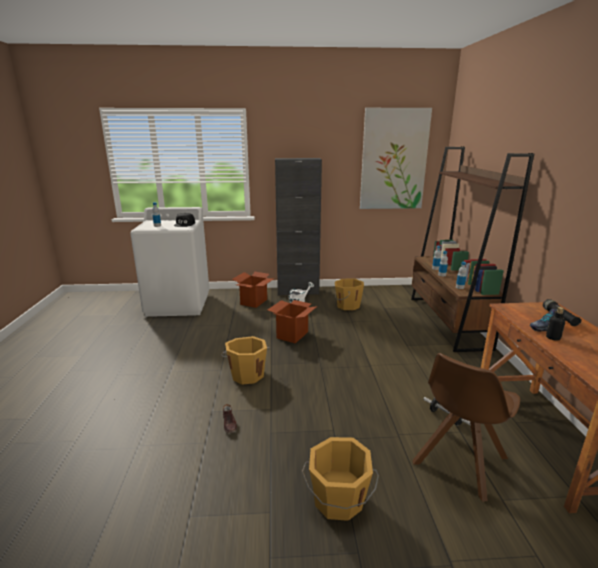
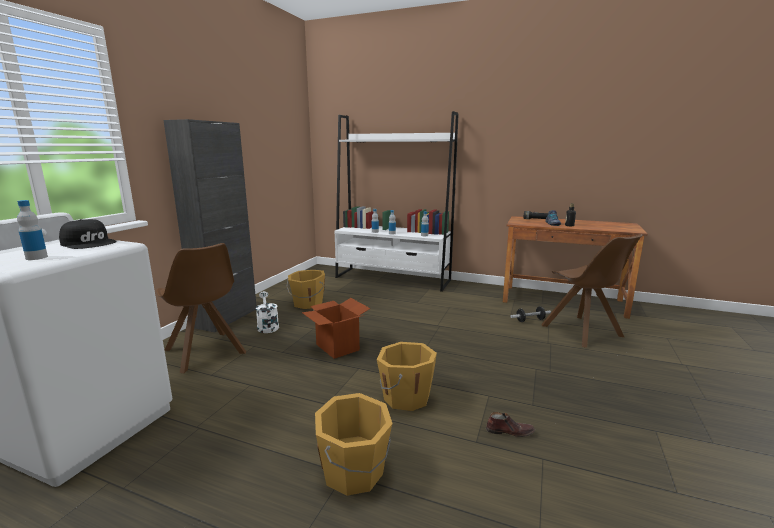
camera: 65 degrees left, 5 degrees down
cardboard box [232,272,273,308] -> brown chair [156,243,246,373]
orange bucket [302,437,379,521] -> orange bucket moved to [315,393,393,496]
picture [360,108,432,209] -> none
brown bookcase [411,146,534,352] -> white bookcase [335,111,459,292]

